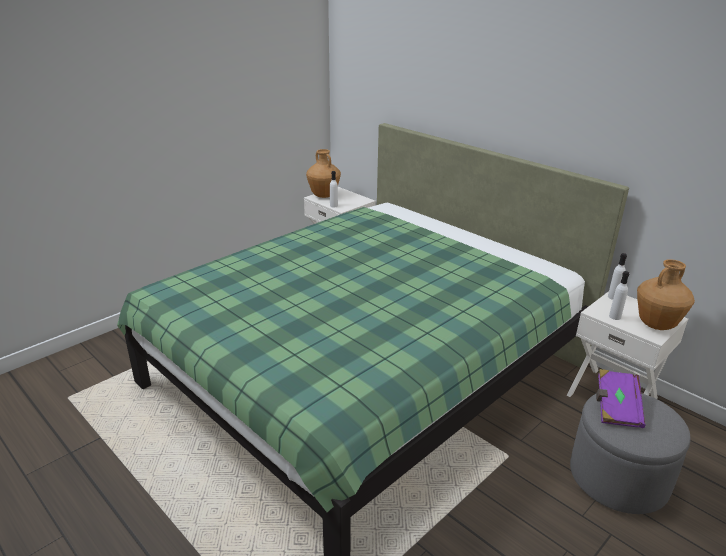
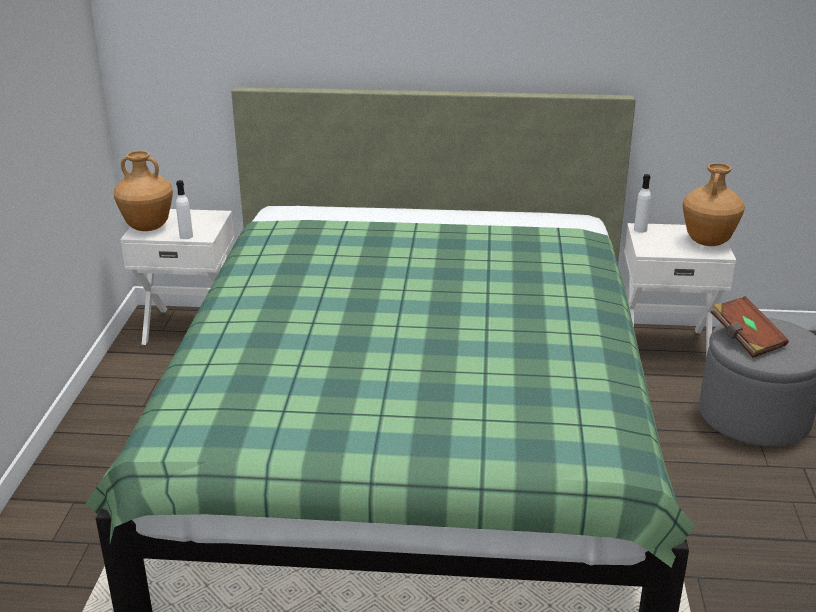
camera: 40 degrees left, 0 degrees up
purple book [596,369,645,428] -> brown book [711,296,789,358]
white bottle [609,271,629,320] -> none

